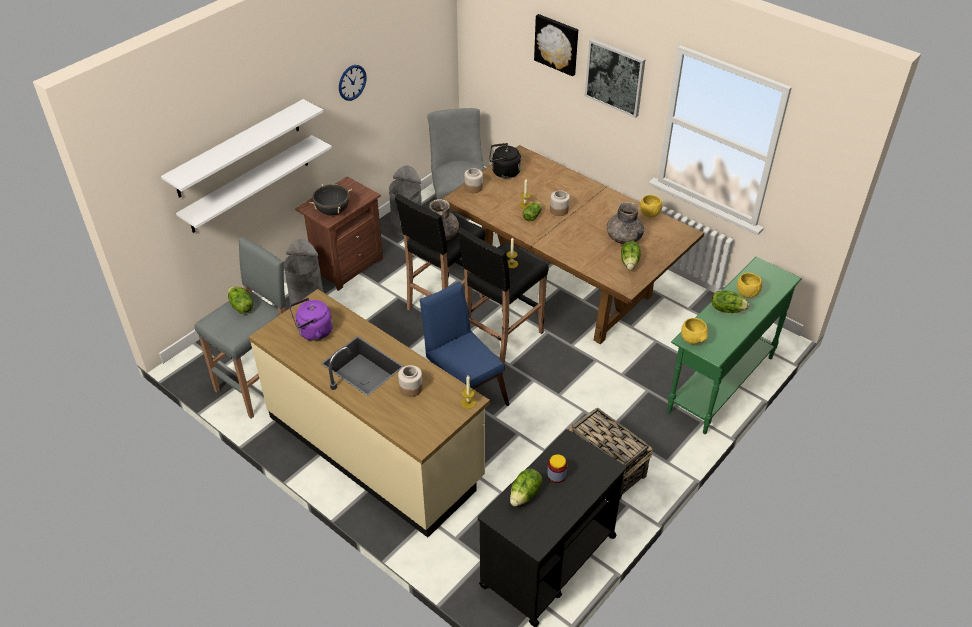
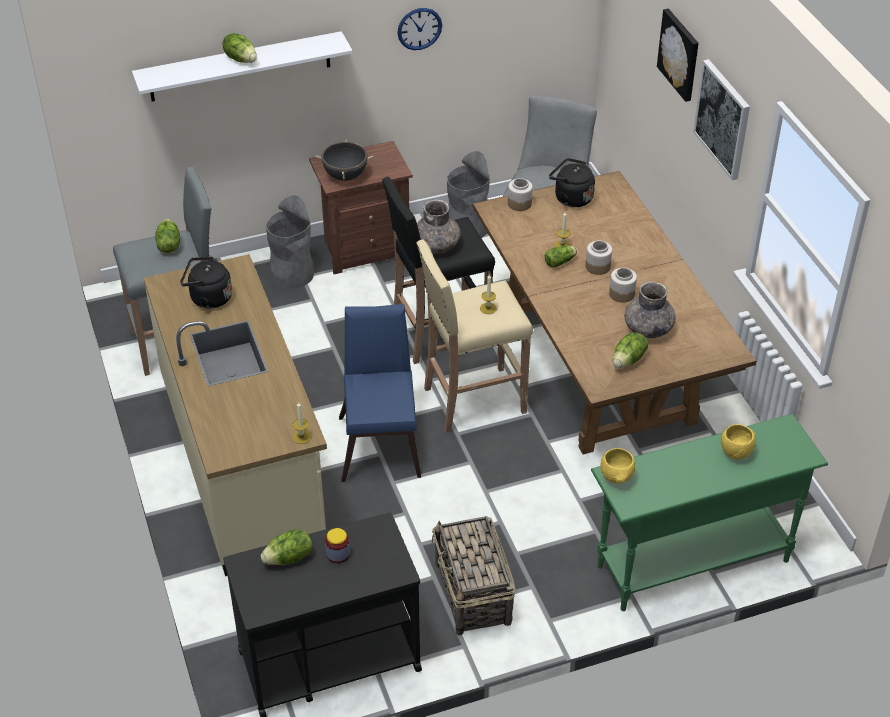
camera: 30 degrees right, 0 degrees up
white shelf [176,135,332,233] -> none
purple kettle [289,298,333,341] -> black kettle [180,257,232,309]
jar [398,365,423,397] -> jar moved to [609,268,637,303]
black stool [457,228,549,365] -> beige stool [416,240,533,433]
yellow bowl [640,195,662,218] -> none
lettuce [712,290,749,313] -> lettuce moved to [222,33,257,63]

